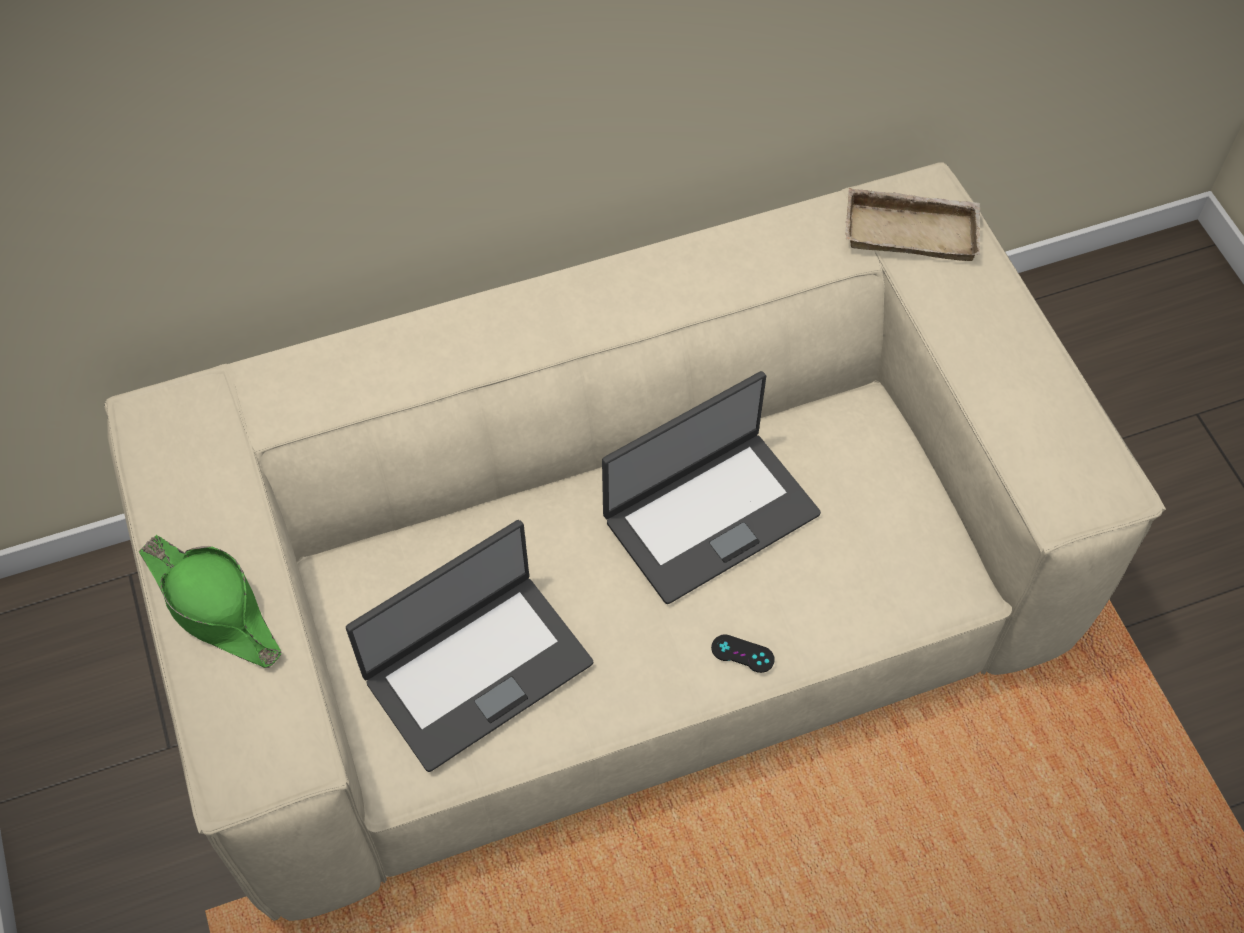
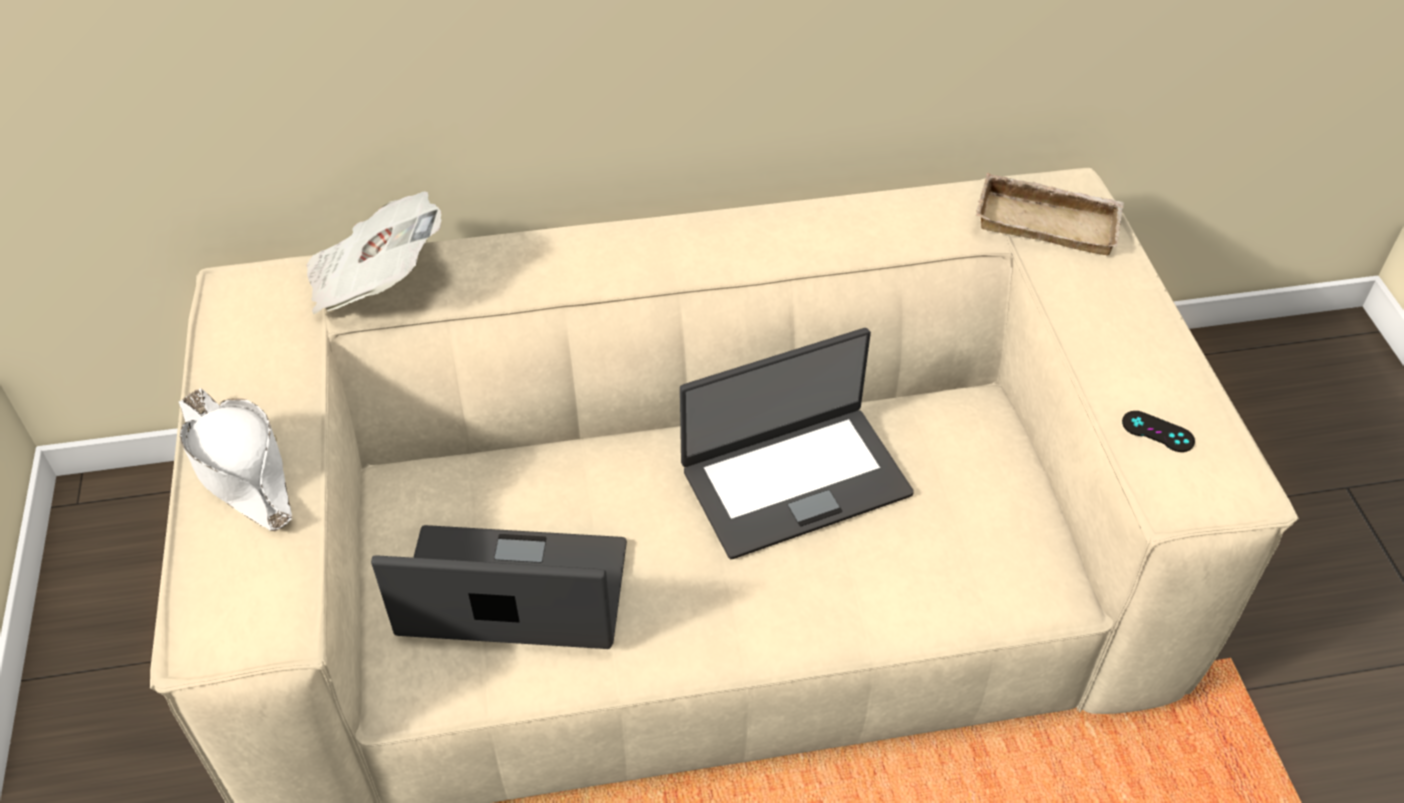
camera: 10 degrees right, 10 degrees down
green hat [139,535,282,668] -> white hat [179,388,292,531]
laptop [346,520,593,772] -> laptop turned 150 degrees counterclockwise [371,525,627,649]
black game controller [711,634,775,673] -> black game controller moved to [1122,411,1195,452]
none -> newspaper [306,192,442,314]

